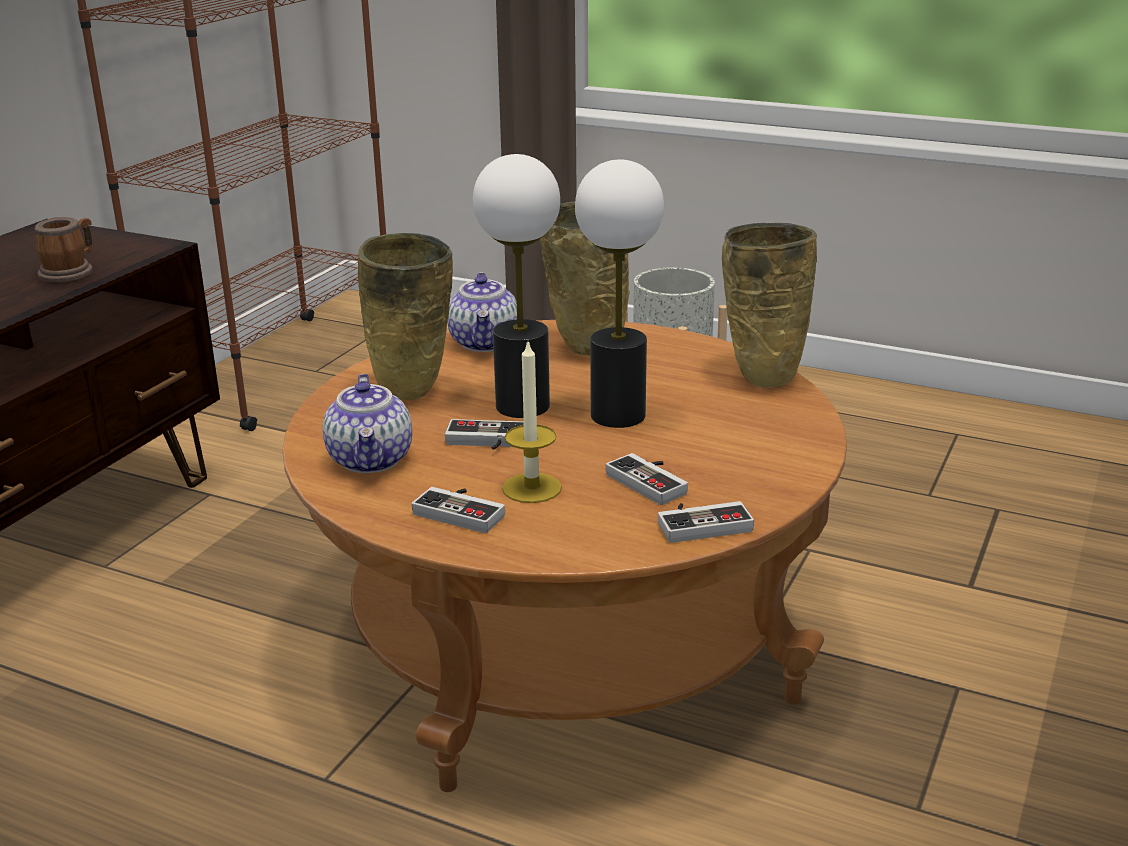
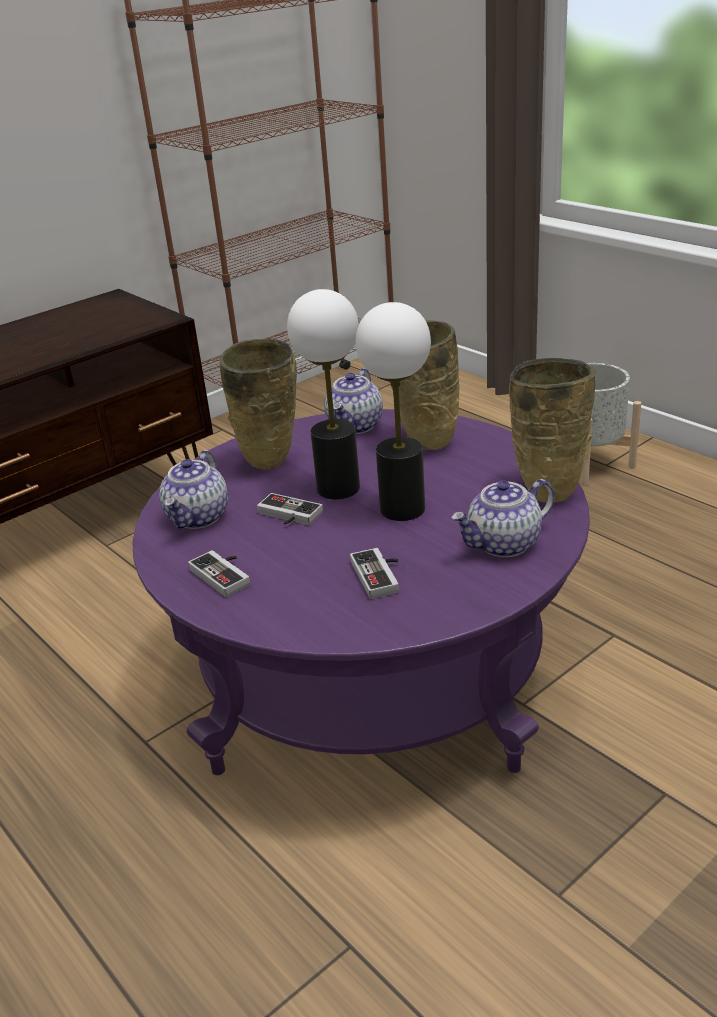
camera: 25 degrees right, 5 degrees up
mug [35,217,93,282] -> none
brown coffee table [282,320,847,792] -> purple coffee table [132,409,590,775]
candle [502,342,562,503] -> none
game controller [658,501,754,543] -> none
none -> teapot [451,479,555,557]

